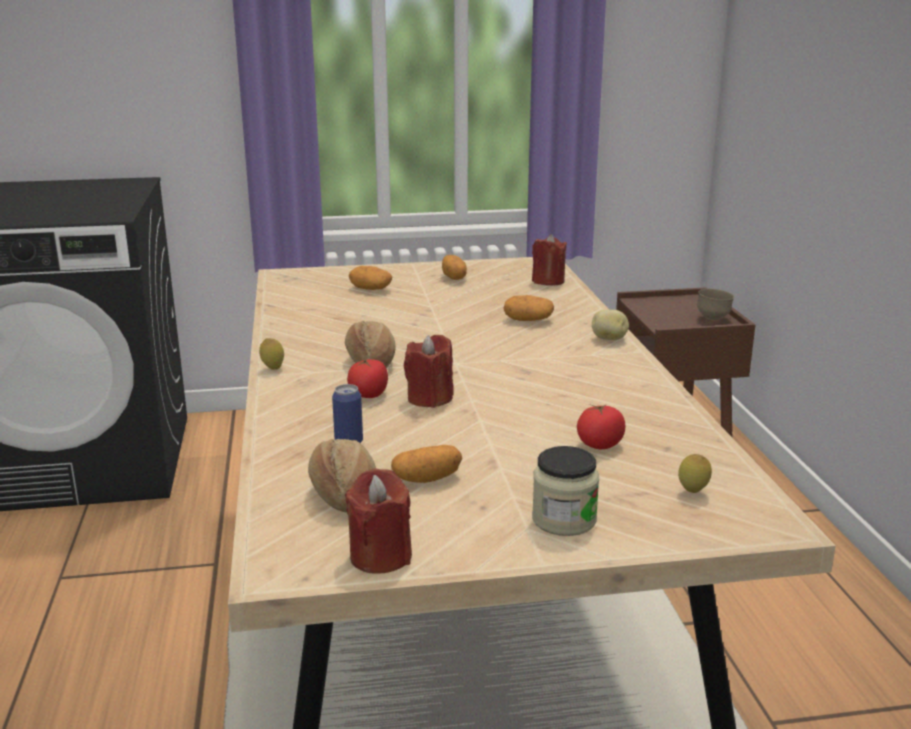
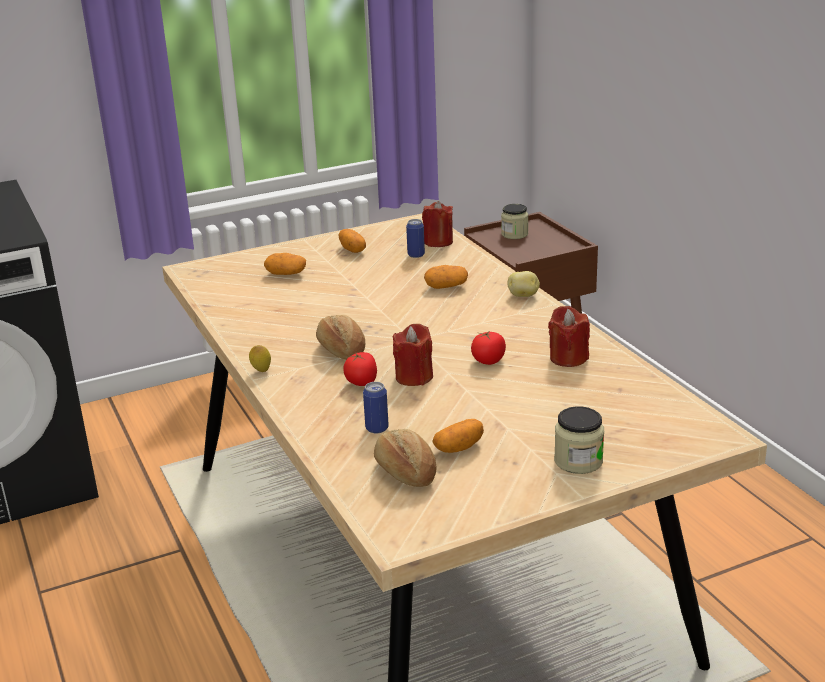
camera: 15 degrees left, 5 degrees up
red candle [345,468,412,574] -> red candle moved to [548,306,590,367]
tomato [577,404,625,449] -> tomato moved to [471,332,506,365]
lemon [678,454,712,493] -> none
brown bowl [697,289,734,321] -> none
none -> can [406,219,425,258]
none -> jar [501,204,528,239]

